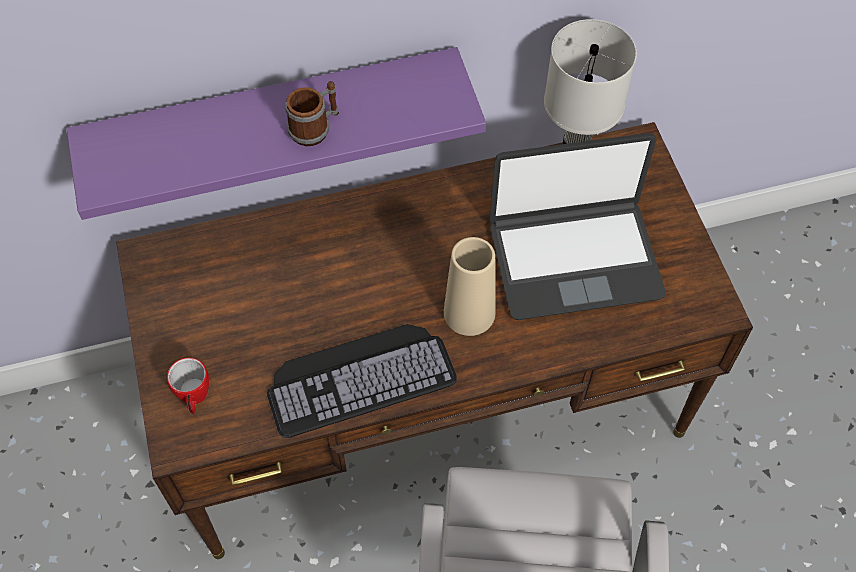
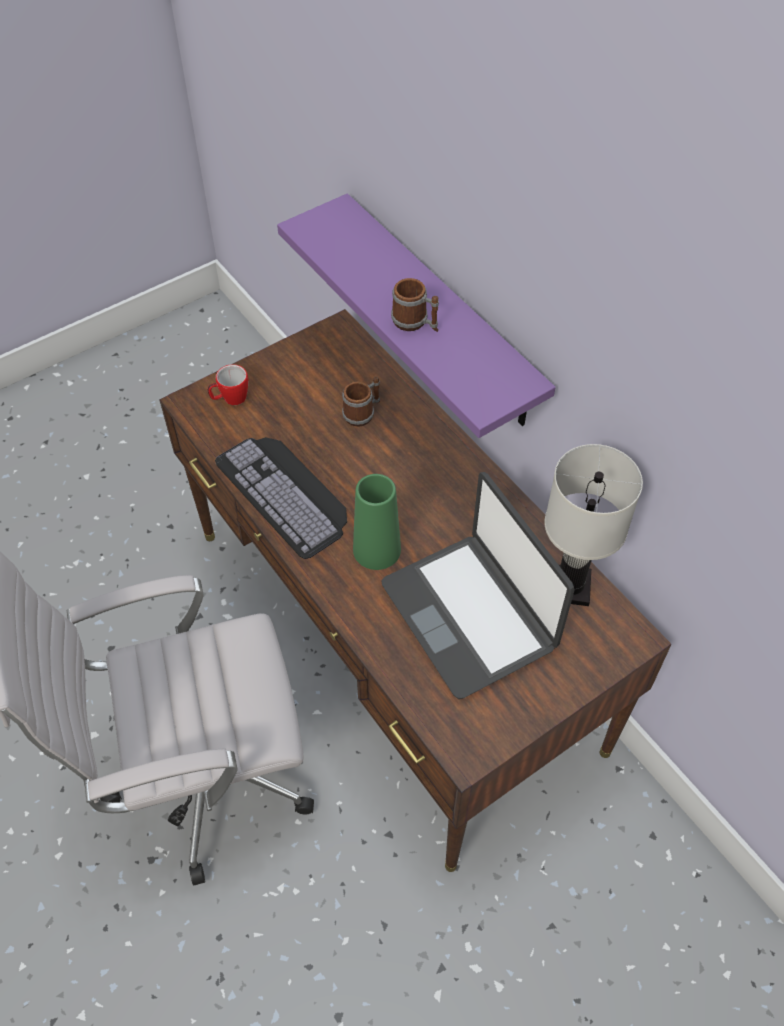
camera: 70 degrees right, 5 degrees down
beige vase [444,237,496,336] -> green vase [353,474,401,570]
none -> mug [342,376,380,427]

